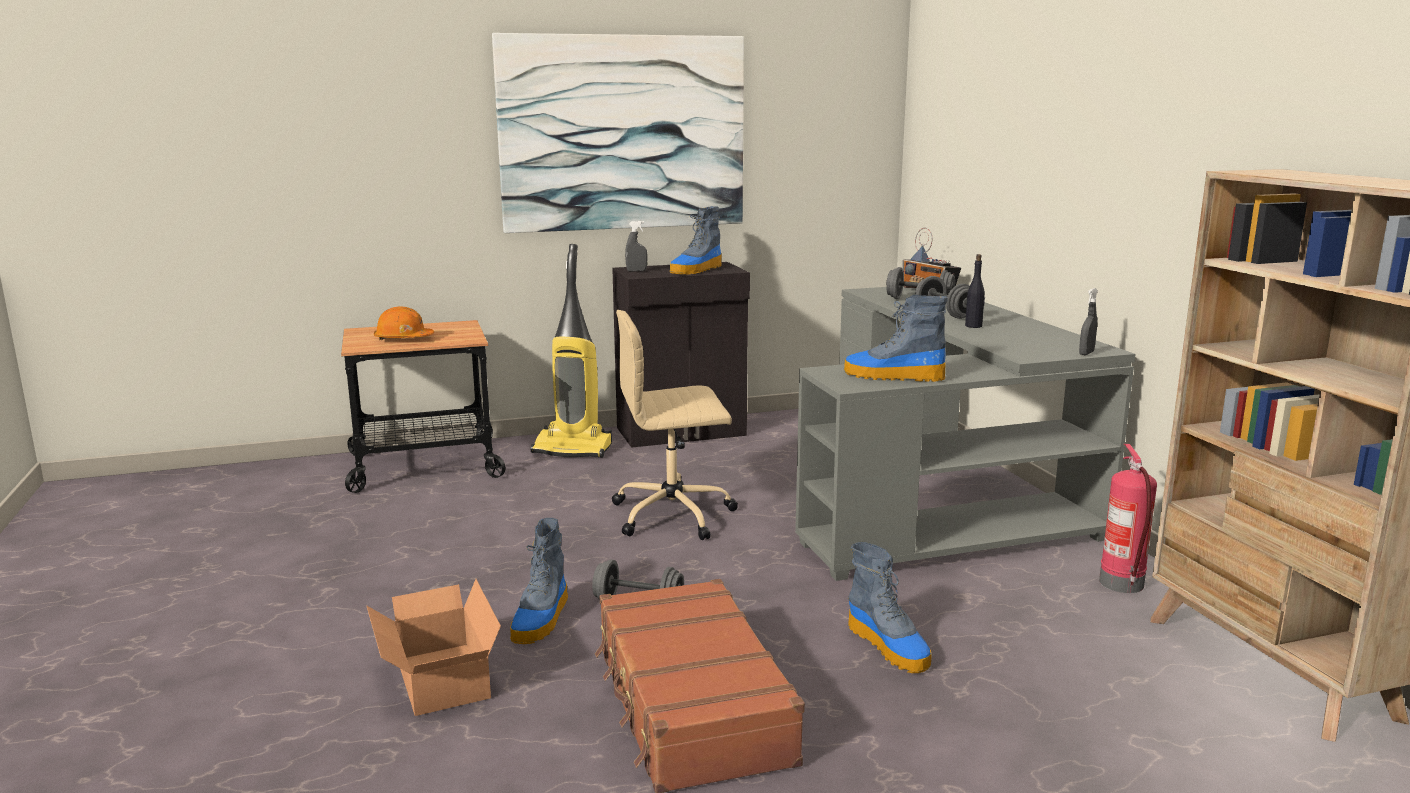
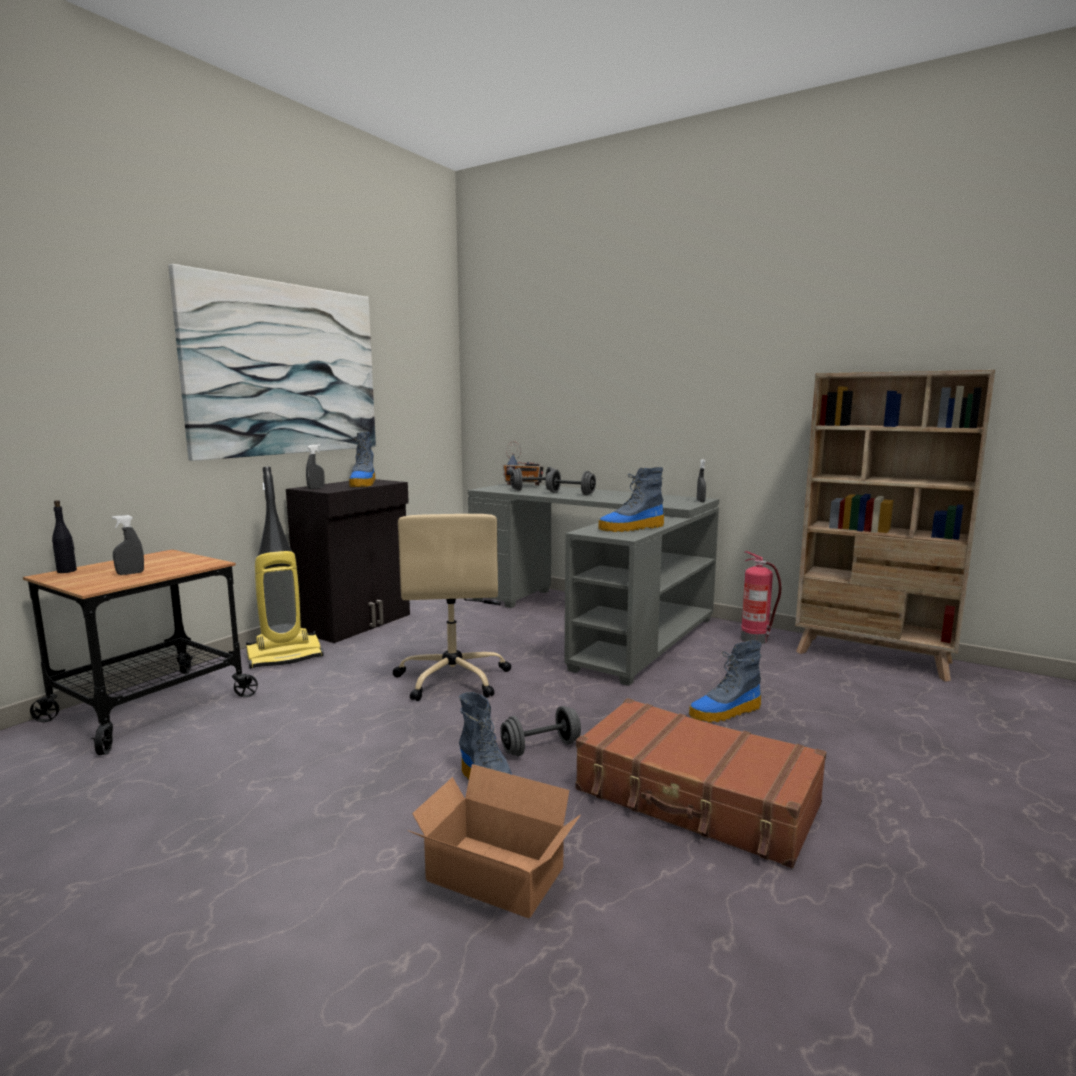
camera: 40 degrees left, 5 degrees down
orange hard hat [374,307,434,340] -> grey spray bottle [112,515,144,575]
beige office chair [612,310,738,540] -> beige office chair turned 45 degrees counterclockwise [392,514,511,701]
boot [848,542,932,673] -> boot turned 135 degrees clockwise [689,640,761,723]
black bottle [965,254,985,328] -> black bottle moved to [52,500,77,573]

